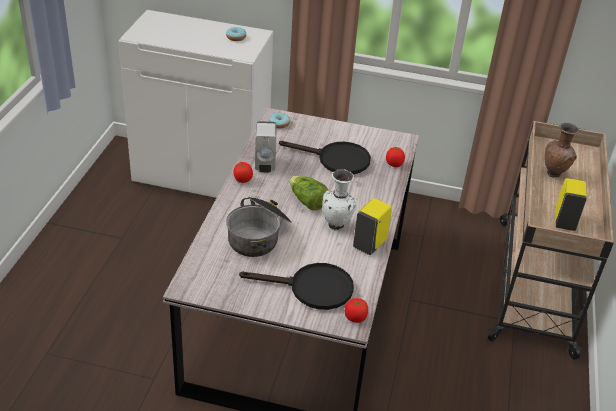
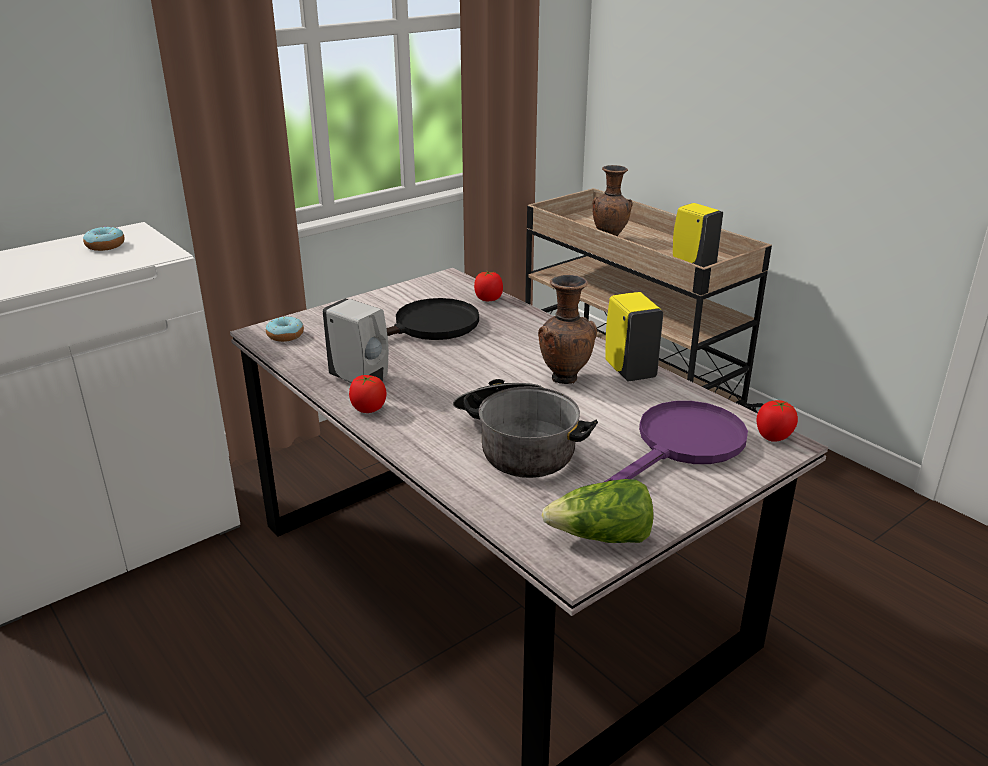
camera: 50 degrees left, 10 degrees down
black frying pan [239,263,354,310] -> purple frying pan [604,401,748,482]
lettuce [290,176,328,210] -> lettuce moved to [541,479,653,543]
white vase [322,169,357,231] -> brown vase [538,275,597,384]

